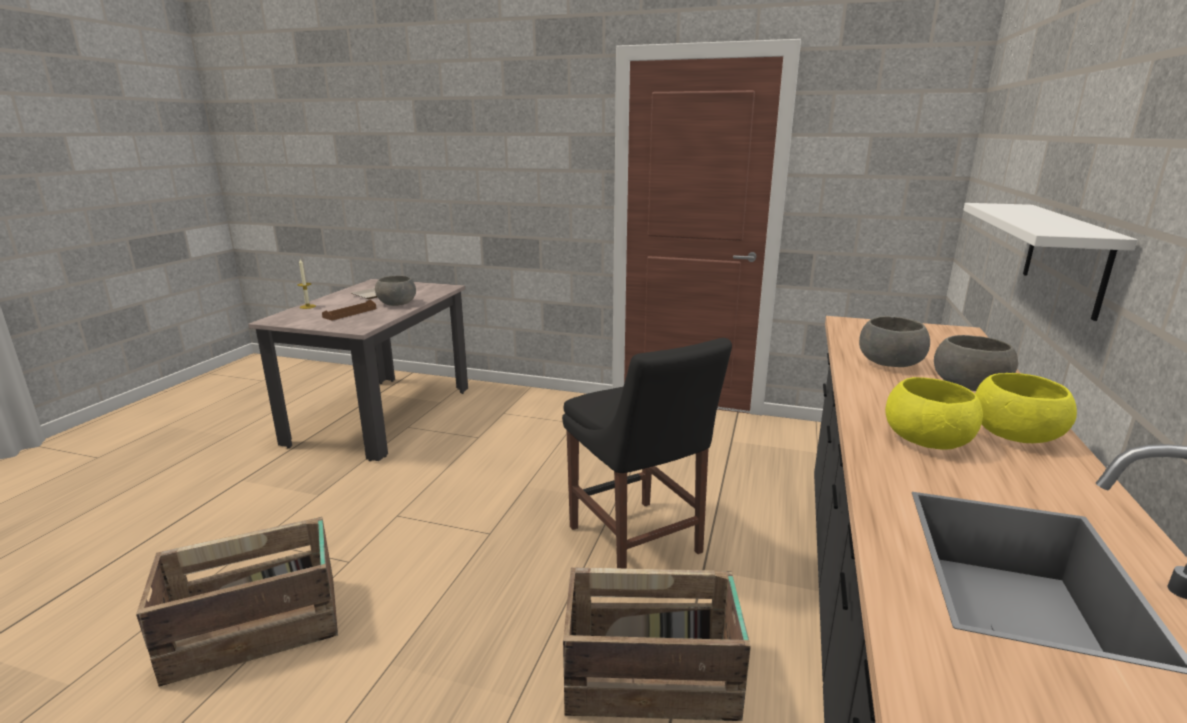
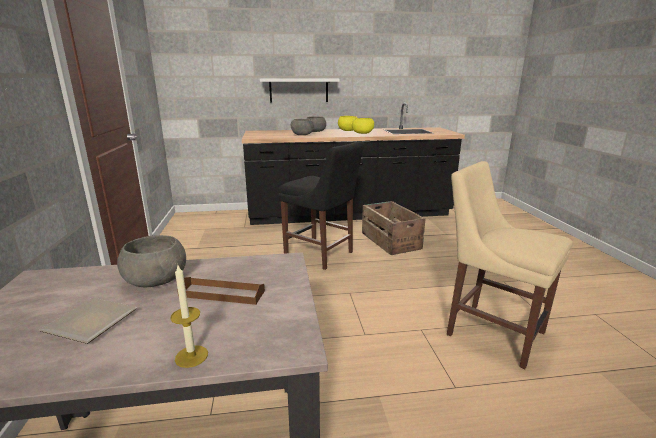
camera: 115 degrees left, 0 degrees up
crate [136,517,338,687] -> beige chair [447,161,573,369]
black chair [562,338,732,569] -> black chair turned 90 degrees clockwise [278,141,364,270]

